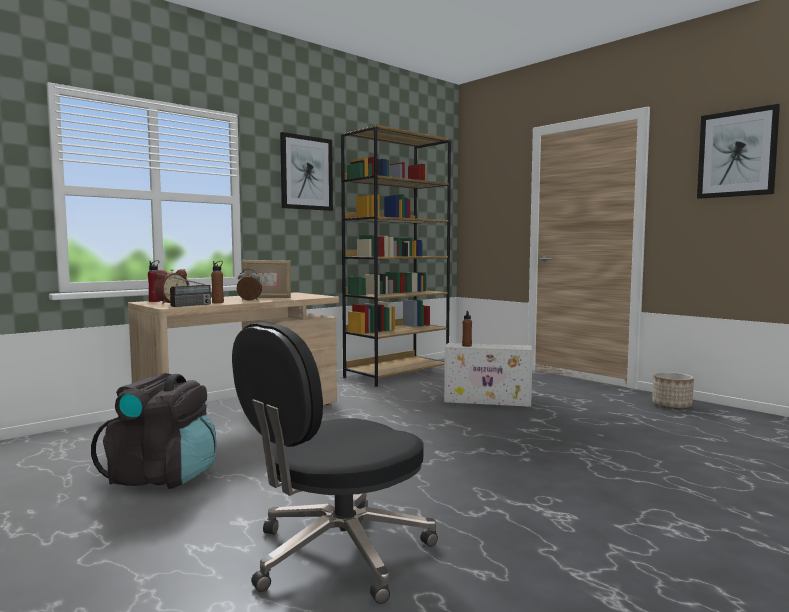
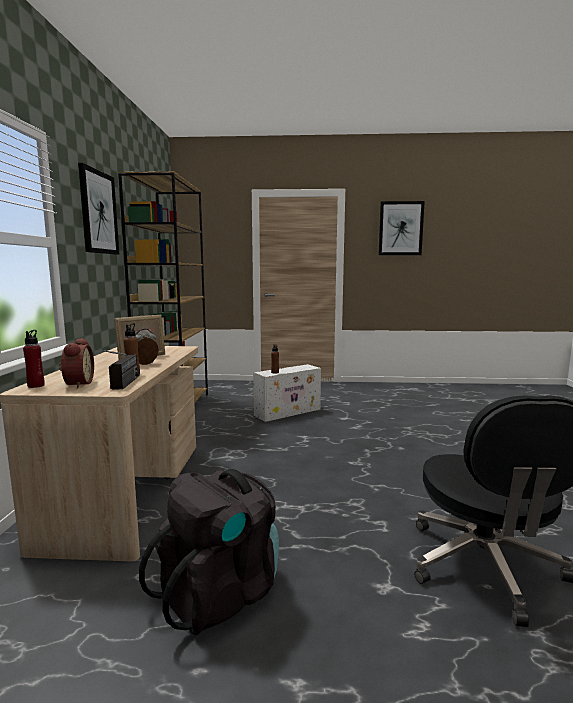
camera: 45 degrees left, 5 degrees up
planter [652,372,694,409] -> none

